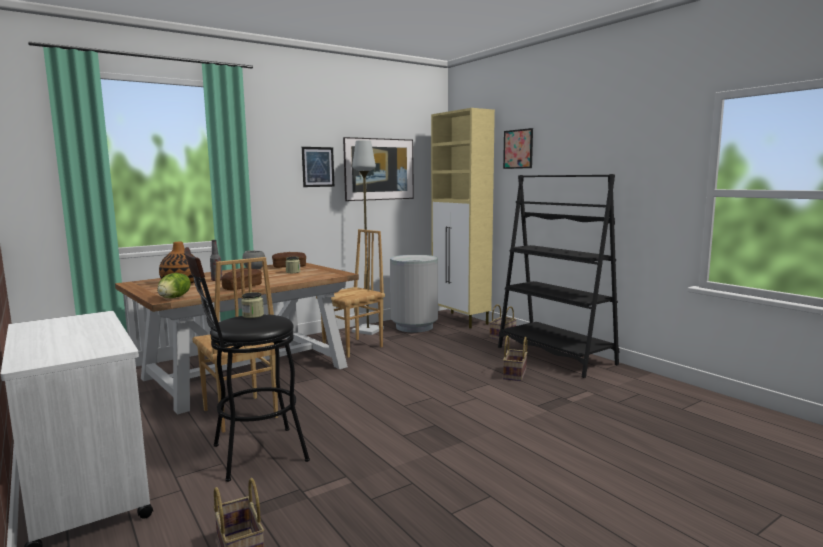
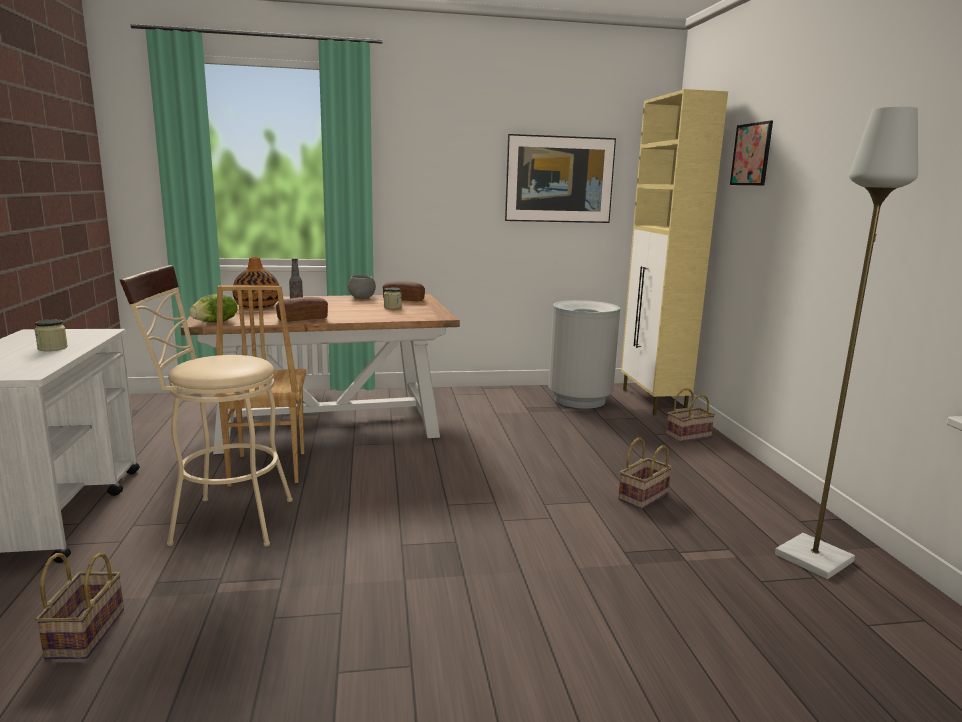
camera: 25 degrees right, 5 degrees up
black stool [184,247,310,482] -> beige stool [120,265,293,546]
jar [241,292,264,318] -> jar moved to [34,319,68,351]
picture [302,147,334,187] -> none
brown chair [316,229,385,358] -> none
grey floor lamp [352,140,384,335] -> grey floor lamp moved to [775,107,918,579]
black bookcase [498,174,619,378] -> none

